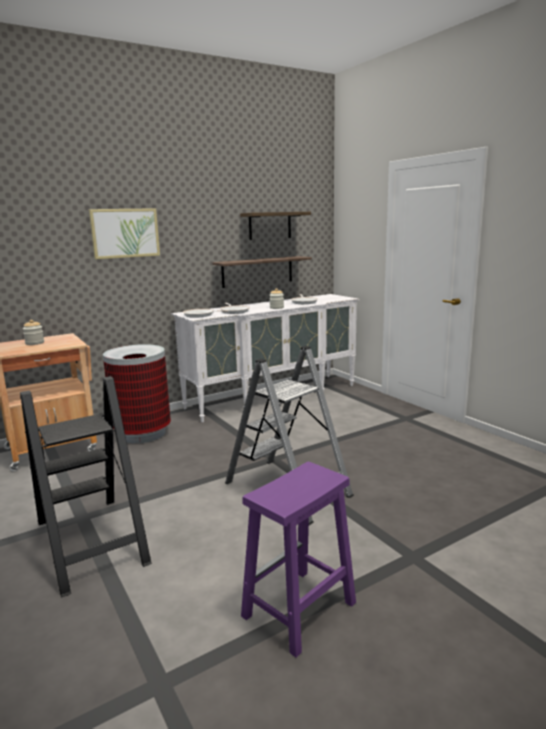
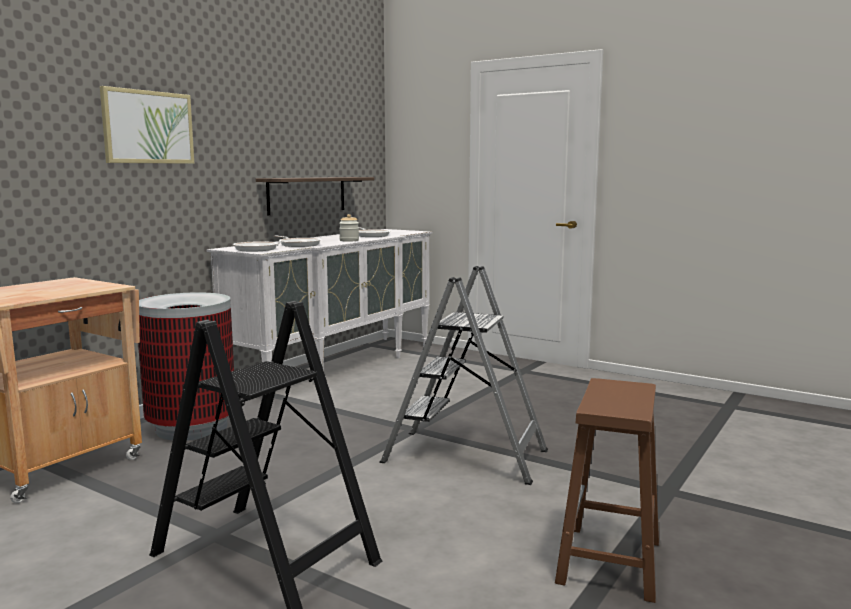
camera: 25 degrees left, 5 degrees down
jar [23,320,44,345] -> none
shelf [240,212,311,240] -> none
purple stool [241,462,356,658] -> brown stool [555,378,659,603]

